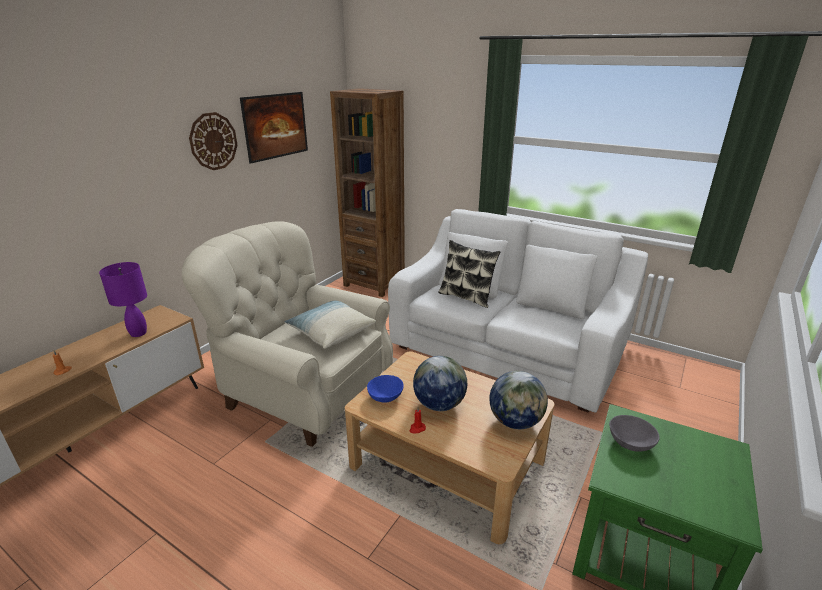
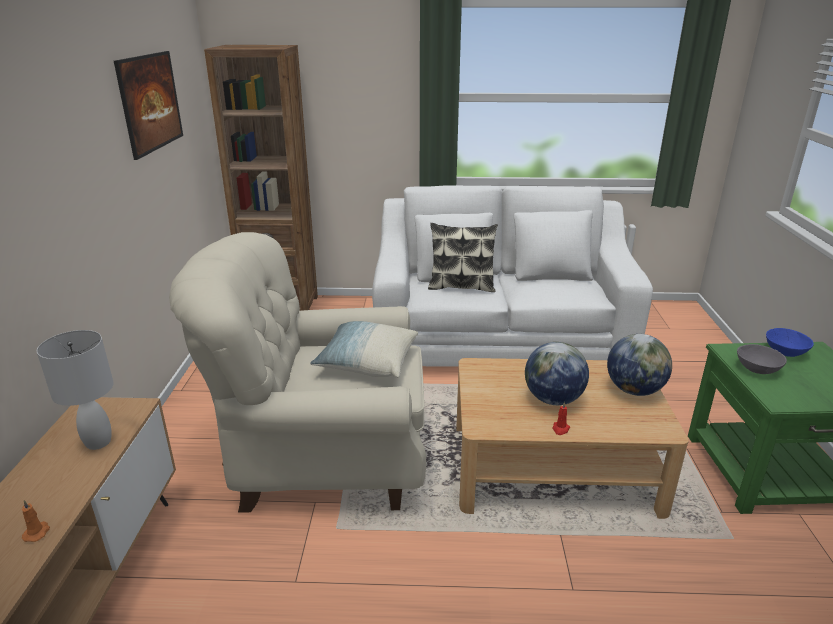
camera: 30 degrees left, 0 degrees up
purple table lamp [99,262,147,337] -> white table lamp [37,330,114,450]
wall clock [189,112,237,170] -> none
blue bowl [367,375,403,403] -> blue bowl moved to [766,328,814,357]

